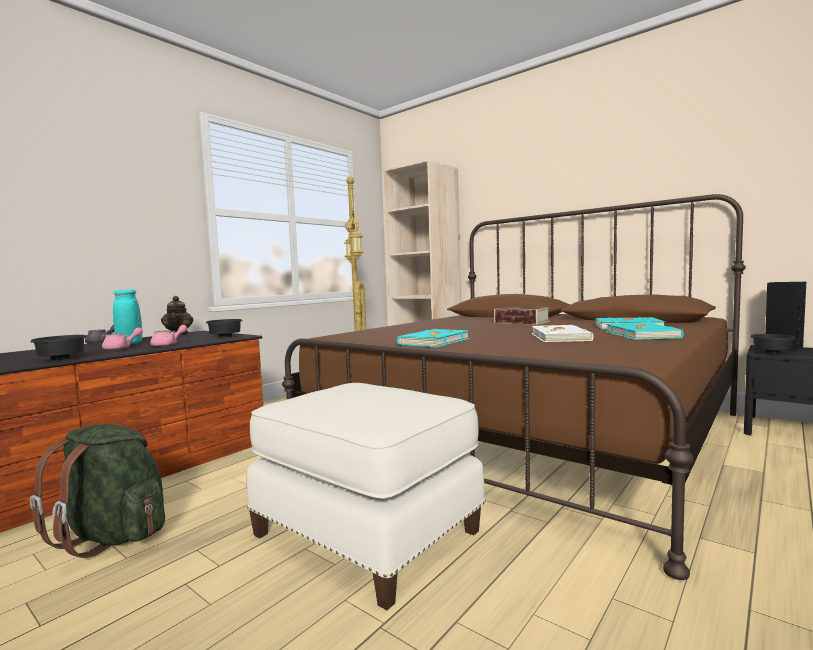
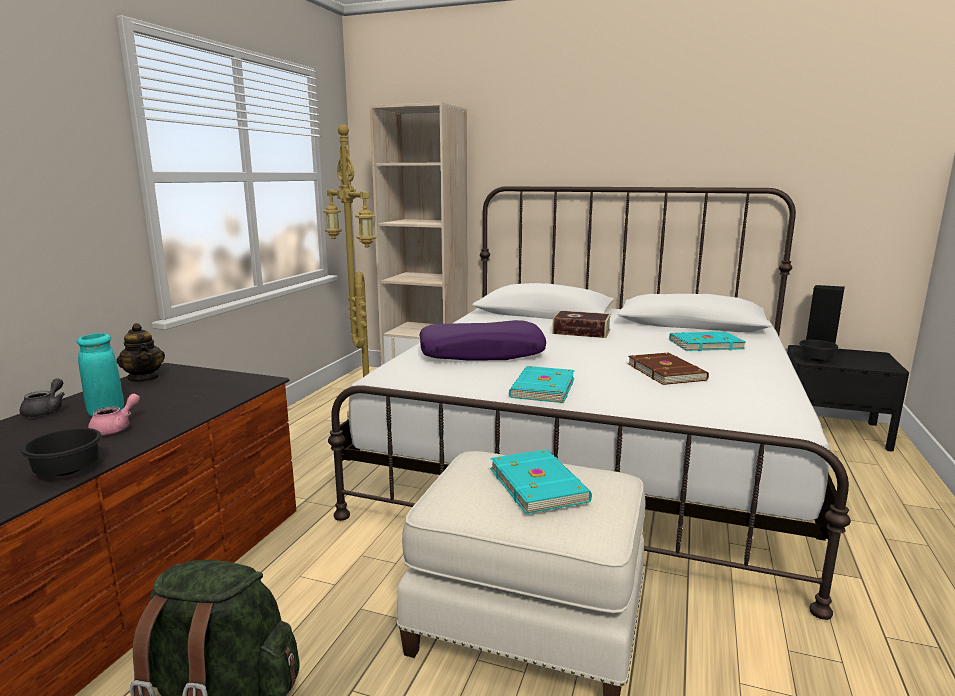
camera: 20 degrees left, 10 degrees up
pink teapot [150,325,187,347] -> none
black bowl [206,319,242,338] -> none
brown bed [282,194,746,580] -> white bed [328,186,851,620]
white book [532,324,593,342] -> brown book [628,353,709,385]
turquoise book [606,322,684,340] -> turquoise book moved to [490,450,592,514]
none -> purple pillow [419,320,546,361]

